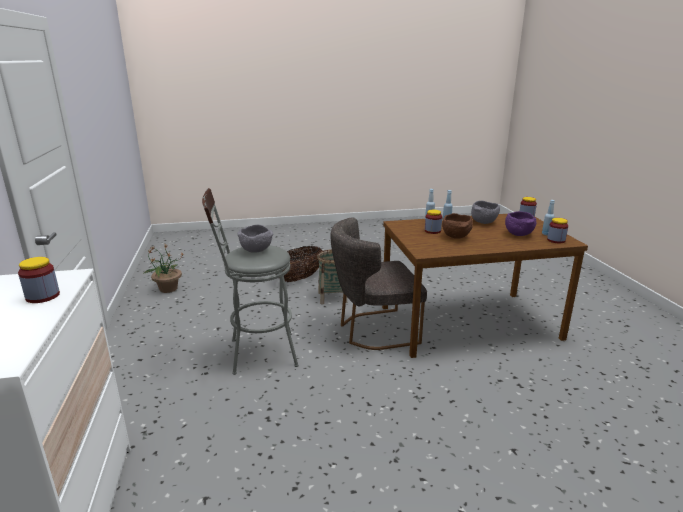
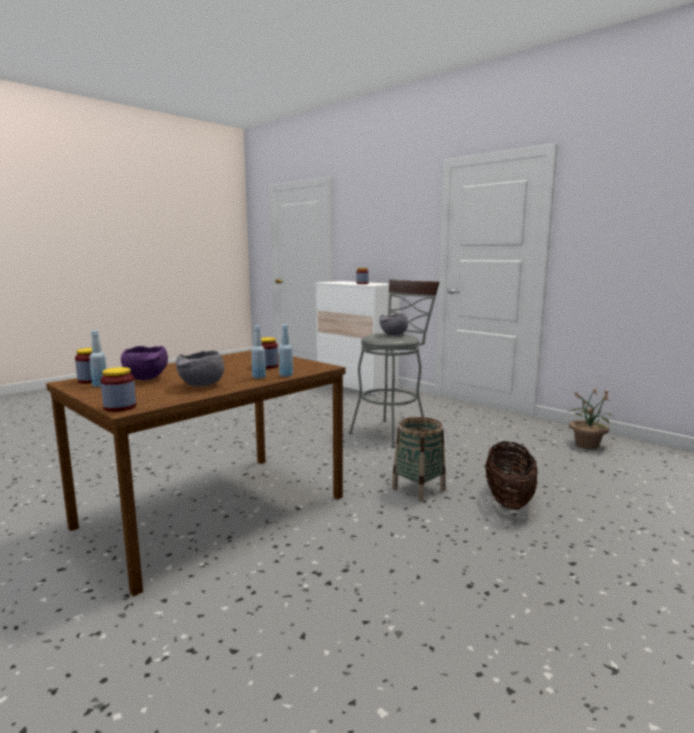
camera: 145 degrees right, 10 degrees down
grey chair [331,217,427,350] -> none
brown bowl [442,213,473,239] -> none

